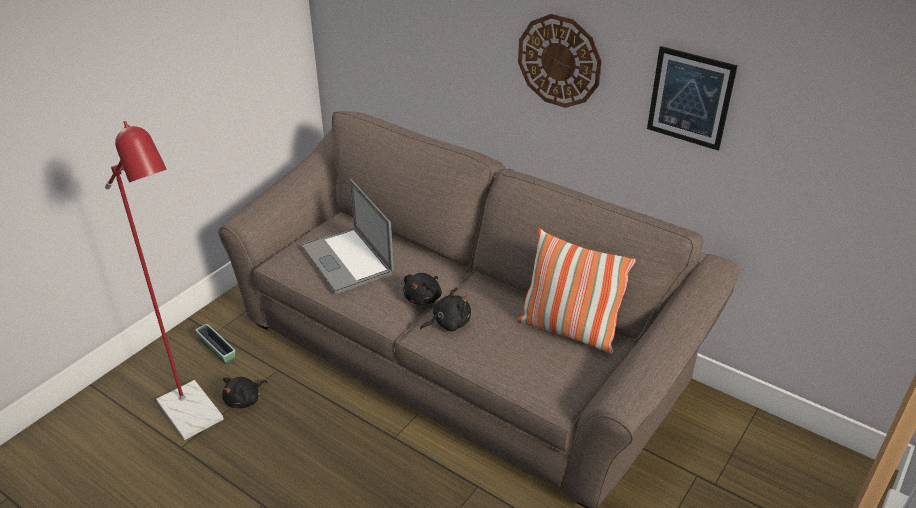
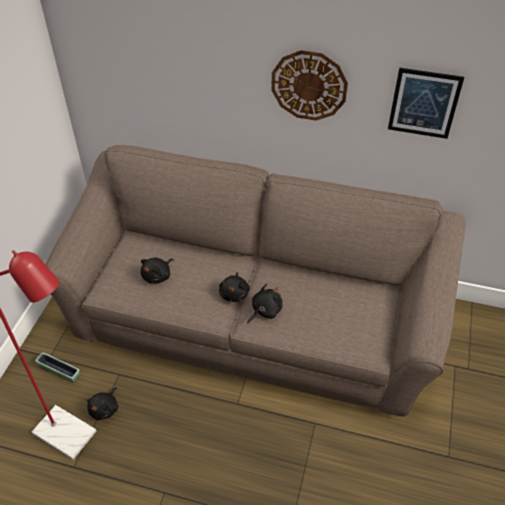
camera: 20 degrees left, 10 degrees up
laptop [301,179,394,294] -> black plush toy [141,258,174,283]
pillow [517,228,636,354] -> none

